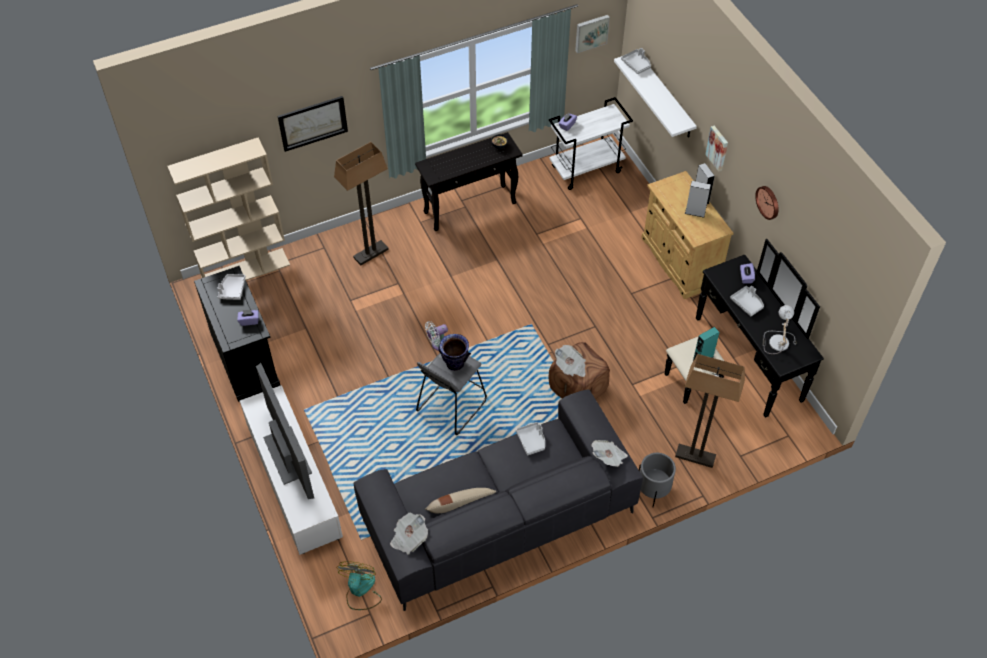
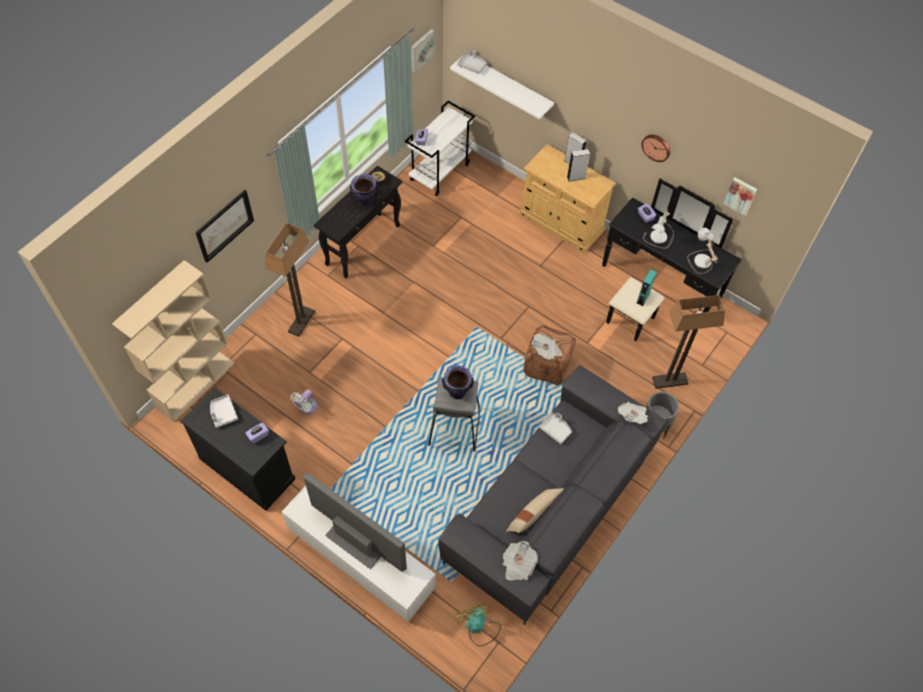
camera: 30 degrees left, 5 degrees up
white fan [425,321,448,351] -> white fan moved to [290,389,318,414]
picture [705,126,728,171] -> picture moved to [723,177,757,216]
grey tray [730,286,764,316] -> table lamp [643,210,674,248]
none -> vase [350,174,378,207]

